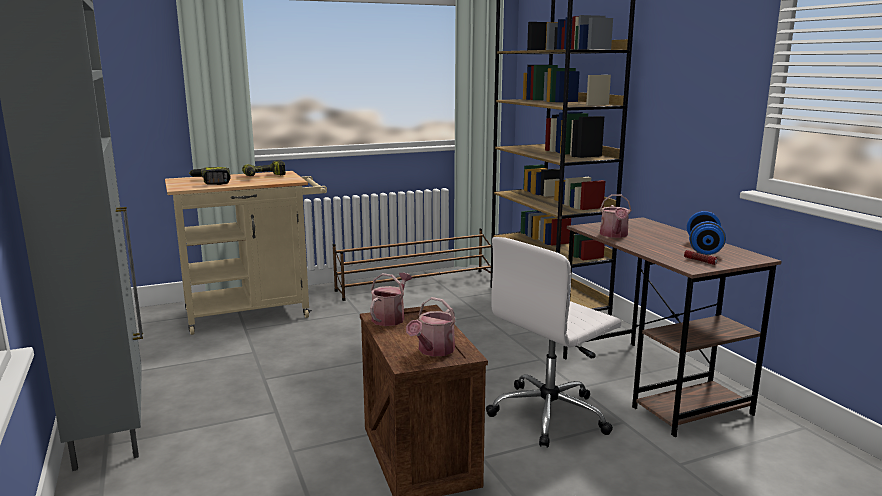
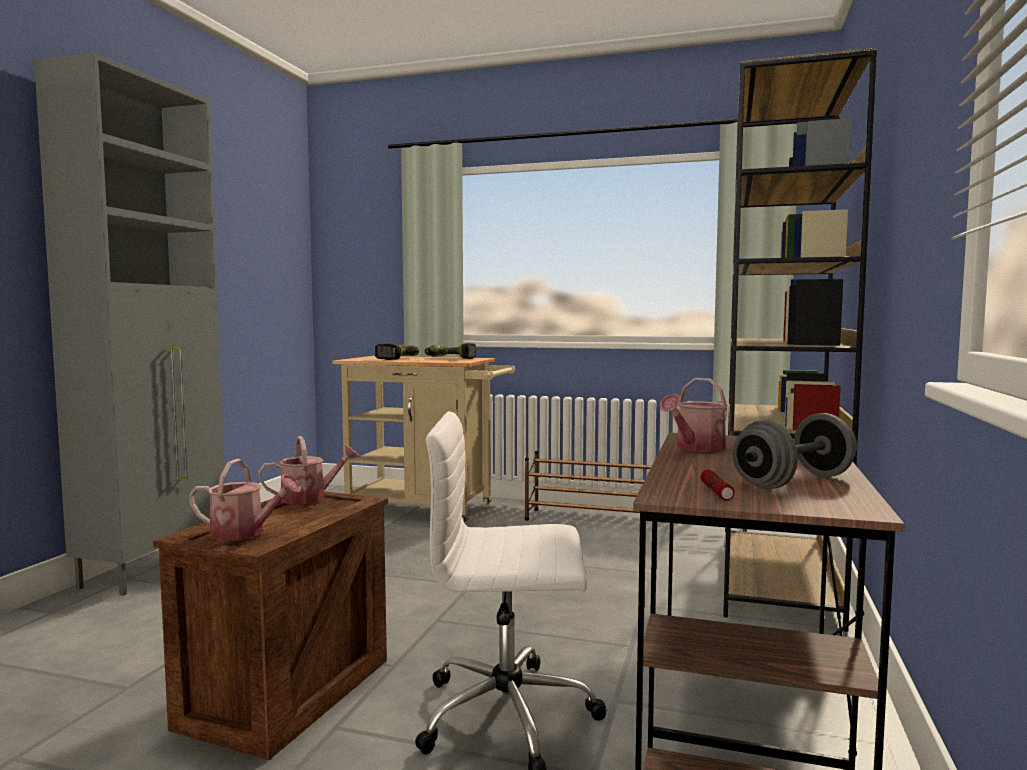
camera: 40 degrees right, 10 degrees down
watering can [406,297,456,357] -> watering can turned 150 degrees counterclockwise [189,459,301,541]
blue dumbbell [687,211,726,255] -> grey dumbbell [732,413,857,489]

